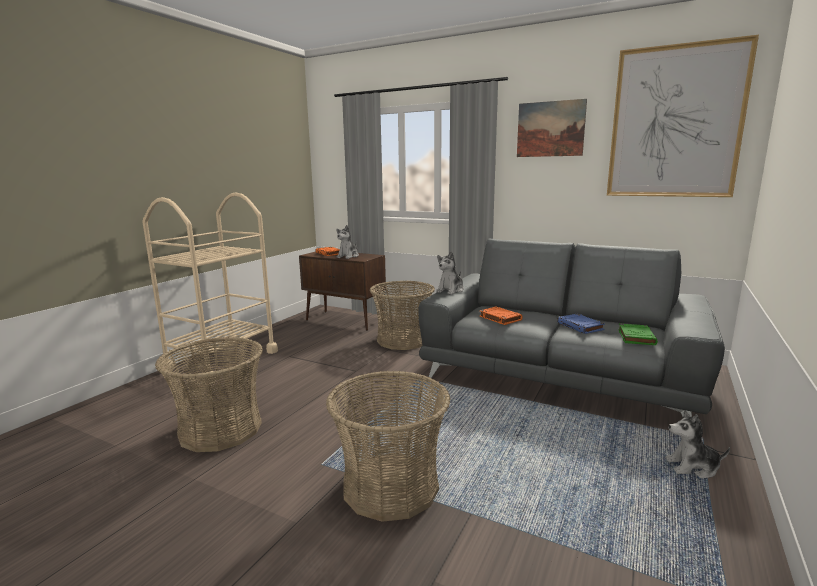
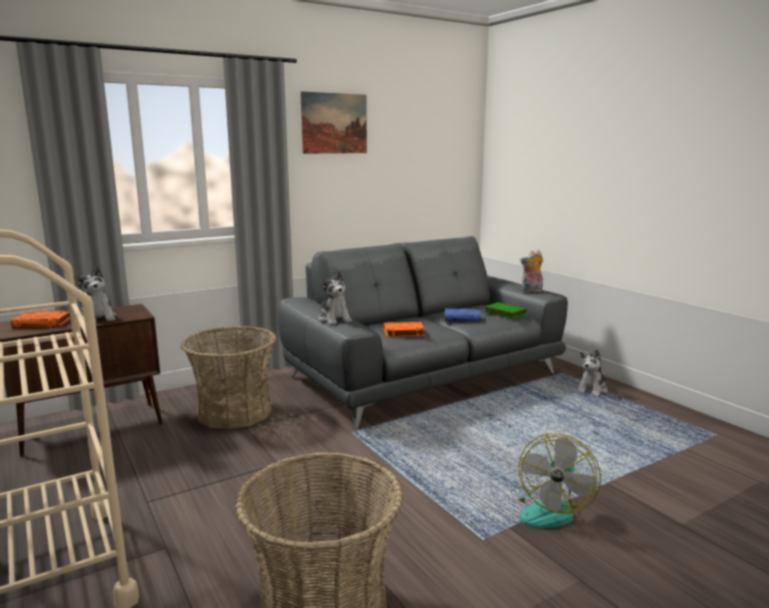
camera: 60 degrees left, 0 degrees up
basket [326,371,451,522] -> fan [511,434,601,528]
picture [607,35,759,197] -> none
none -> plush toy [520,249,543,292]

